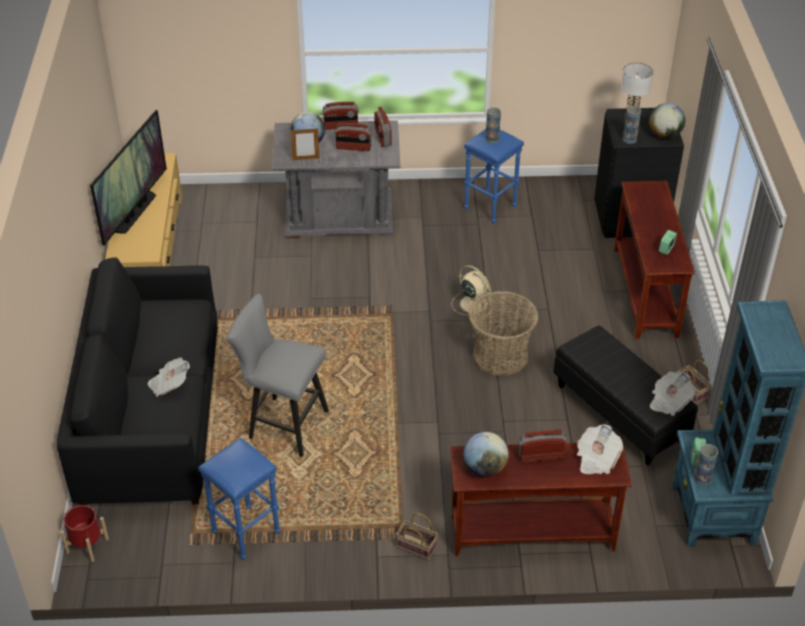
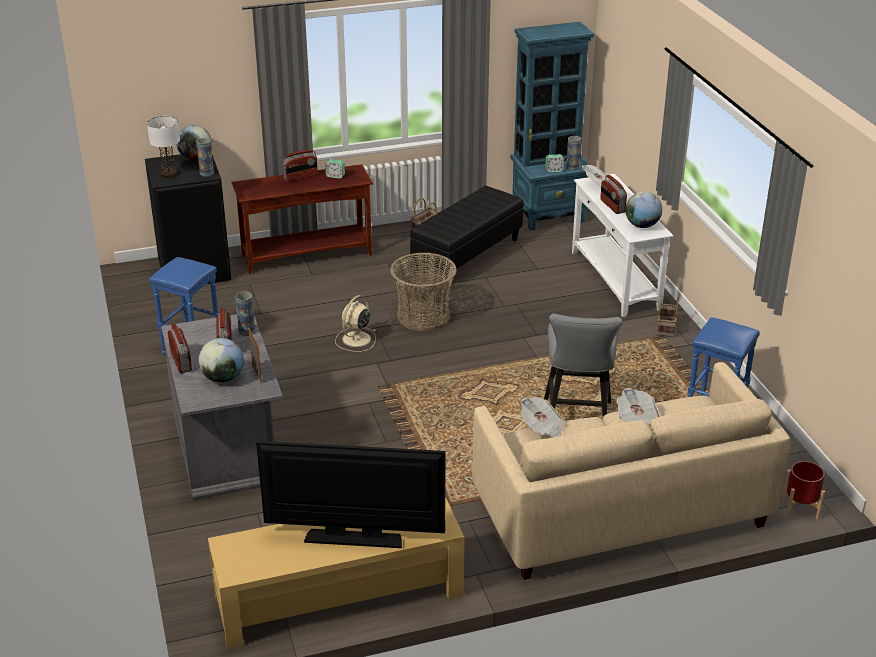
camera: 105 degrees left, 10 degrees down
black sofa [57,257,218,505] -> beige sofa [472,362,791,580]
radio [375,107,392,147] -> radio moved to [282,149,318,182]
brown console table [450,443,632,556] -> white console table [572,174,673,317]
vase [486,107,501,144] -> vase moved to [235,292,255,336]
newspaper [650,372,695,416] -> newspaper moved to [520,397,564,438]

